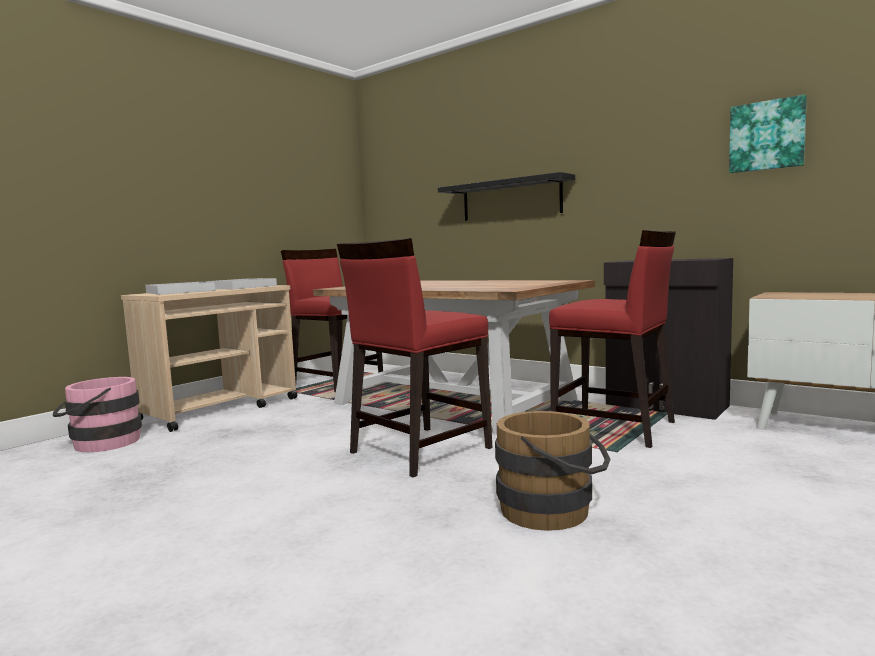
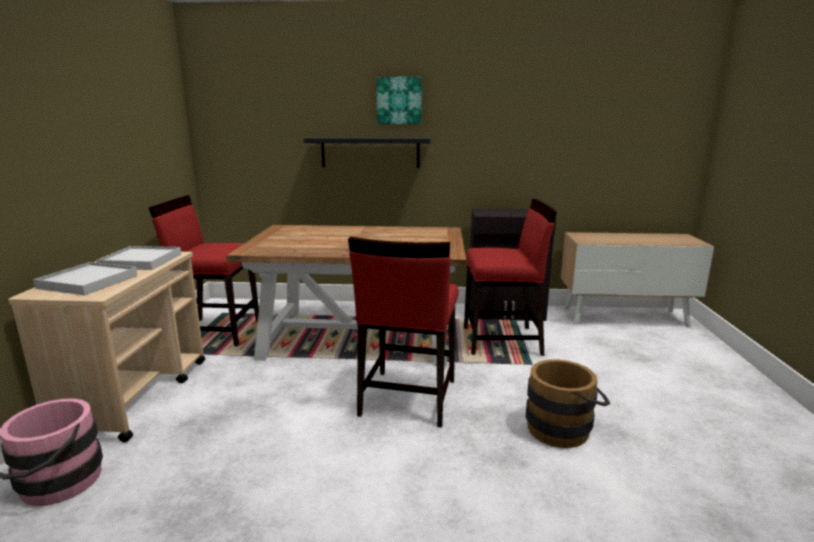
camera: 35 degrees left, 10 degrees up
picture [729,94,807,173] -> picture moved to [376,77,422,124]

